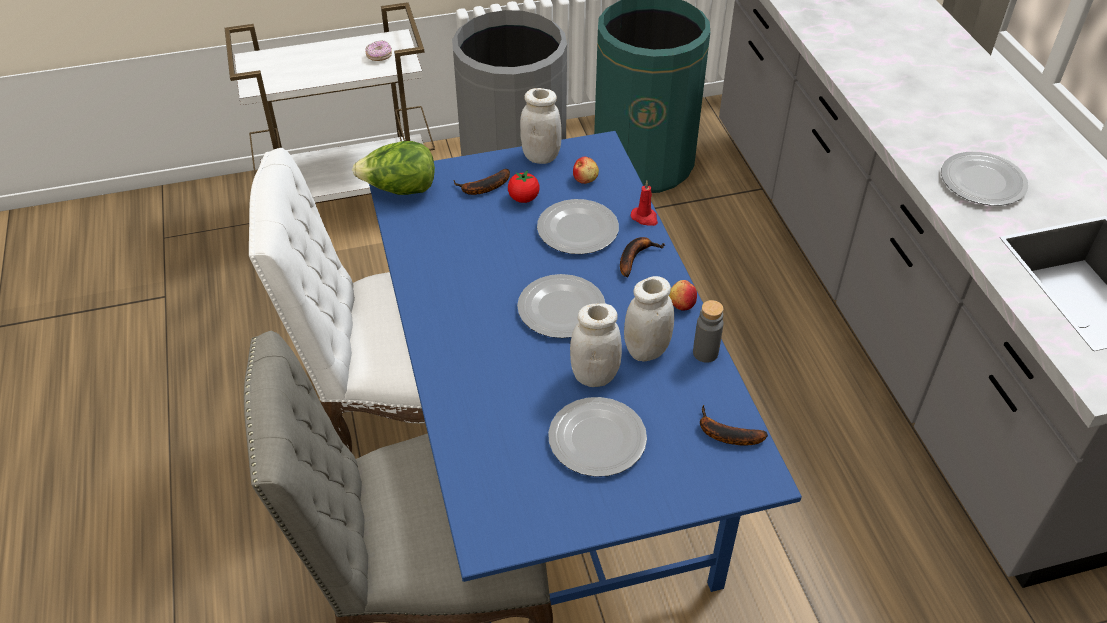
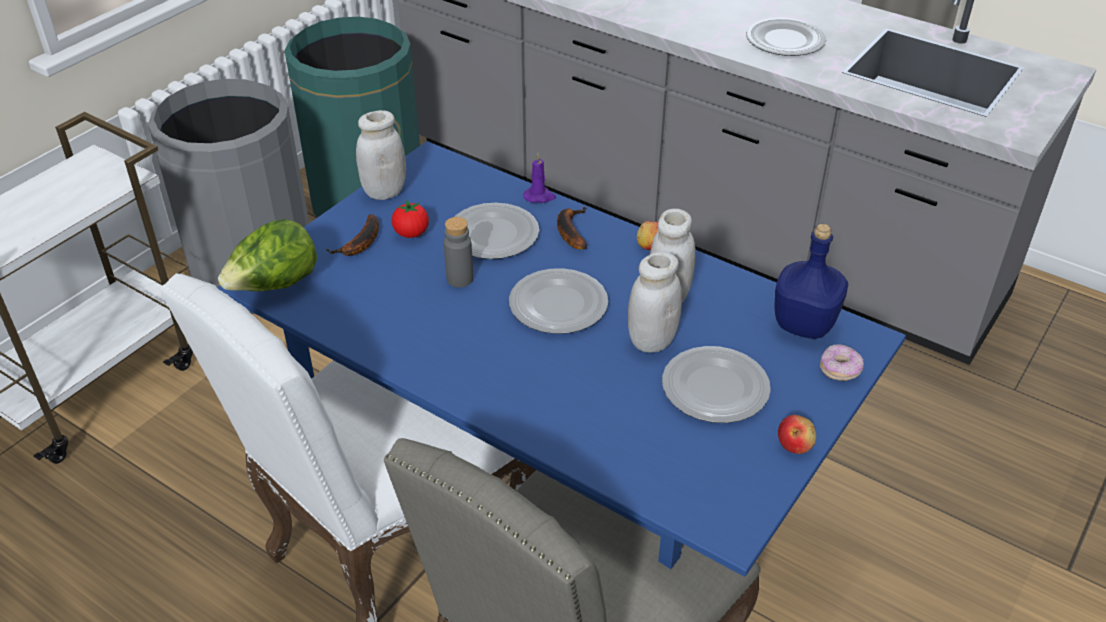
camera: 40 degrees left, 5 degrees down
donut [365,40,392,61] -> donut moved to [820,344,864,381]
apple [573,157,599,184] -> apple moved to [778,415,816,454]
red candle [631,180,658,226] -> purple candle [524,153,556,203]
grey bottle [693,300,724,363] -> grey bottle moved to [444,217,473,288]
banana [700,405,768,446] -> blue bottle [774,224,848,339]

